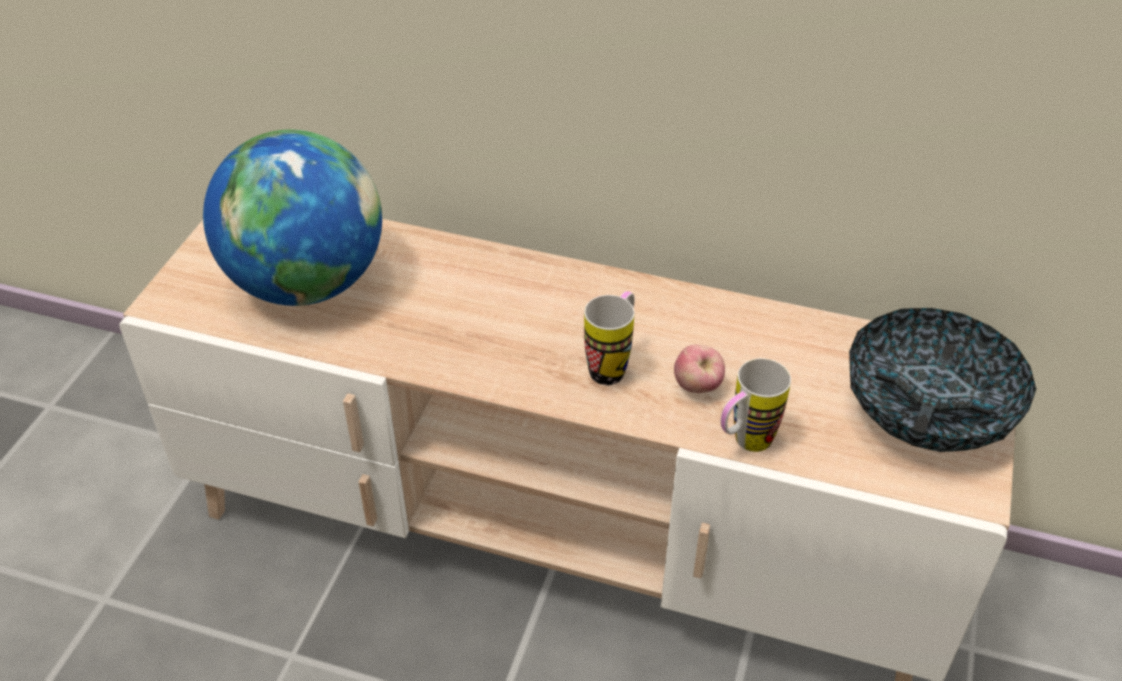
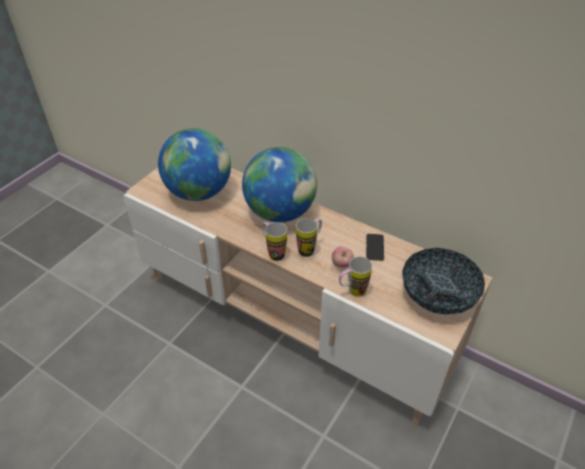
camera: 15 degrees right, 0 degrees up
none -> globe [242,147,317,223]
none -> mug [262,222,287,261]
none -> phone [366,234,384,261]

